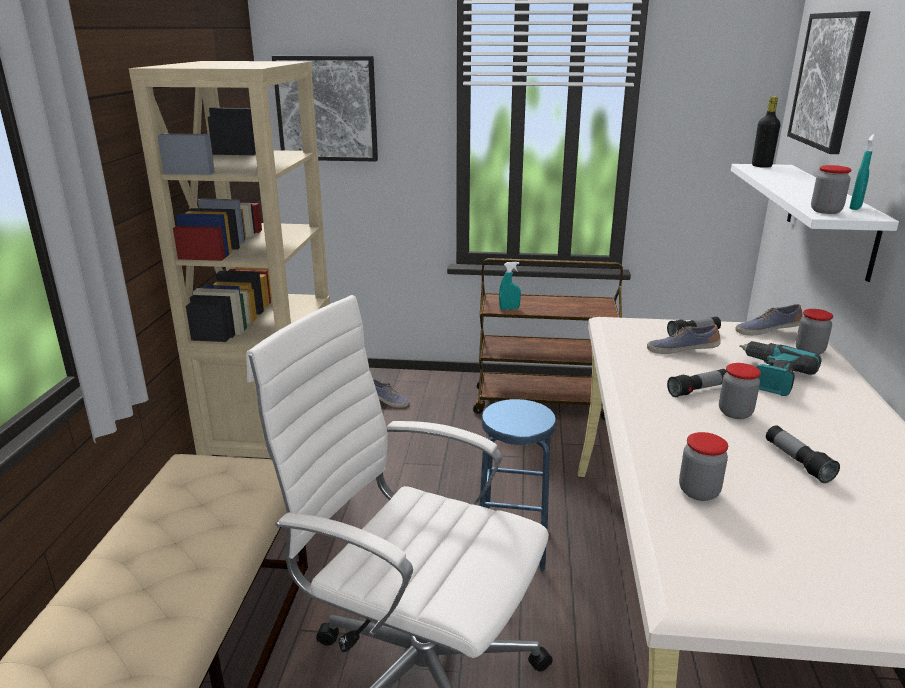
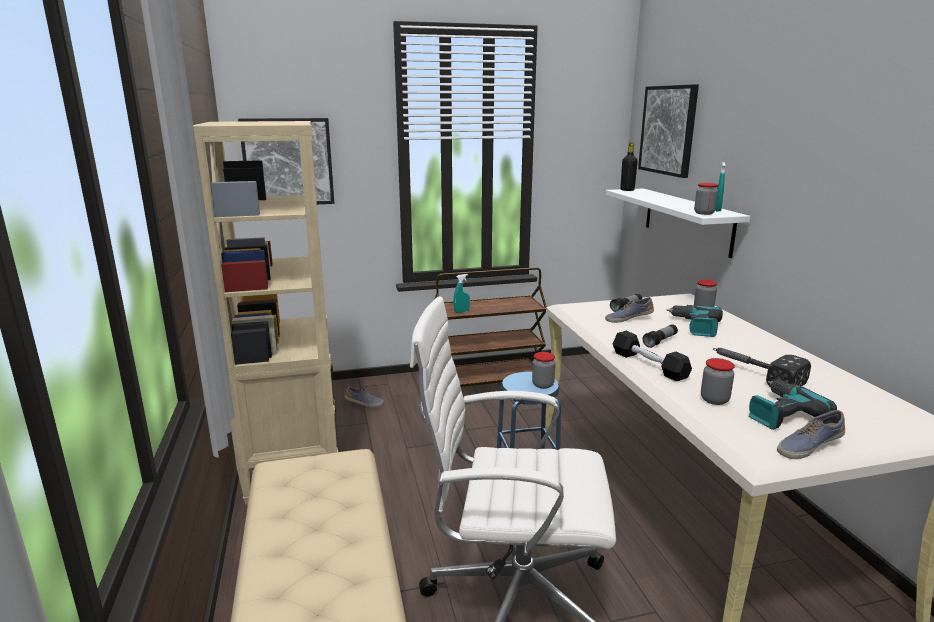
camera: 20 degrees left, 5 degrees down
jar [719,363,761,419] -> jar moved to [532,352,555,389]
shoe [735,304,803,335] -> shoe moved to [777,410,845,459]
flashlight [766,425,840,483] -> hammer [713,348,811,387]
none -> black dumbbell [613,331,692,381]
none -> power drill [749,379,837,430]

